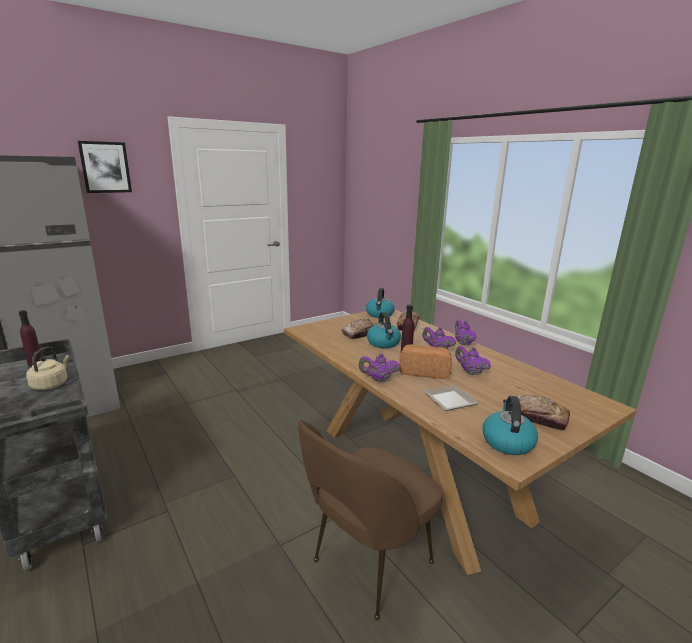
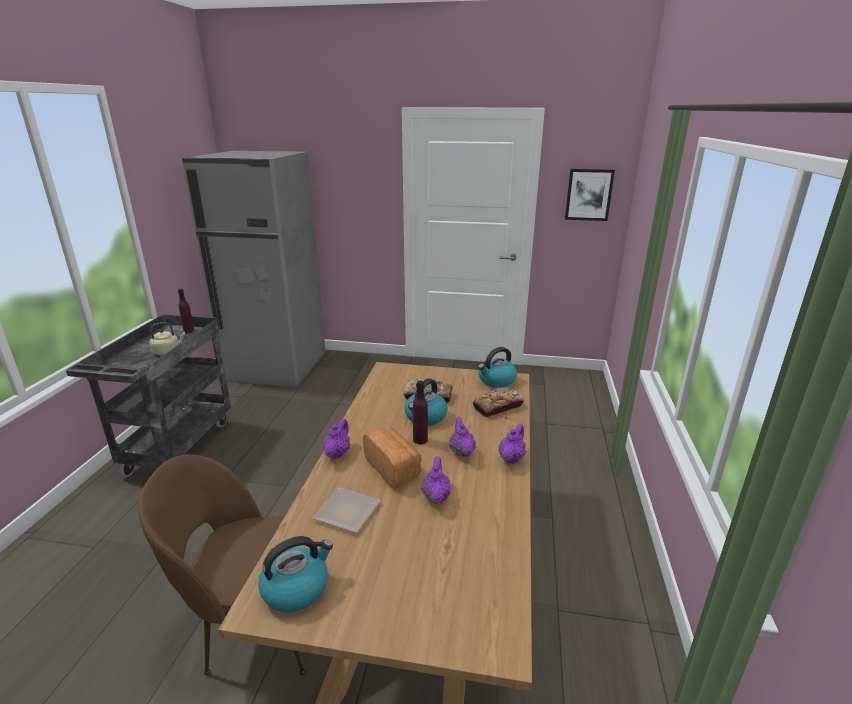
camera: 45 degrees right, 5 degrees up
picture [78,141,132,193] -> picture moved to [565,169,615,221]
purple teapot [359,353,400,382] -> purple teapot turned 60 degrees clockwise [323,418,350,459]
bread [516,395,570,431] -> none

